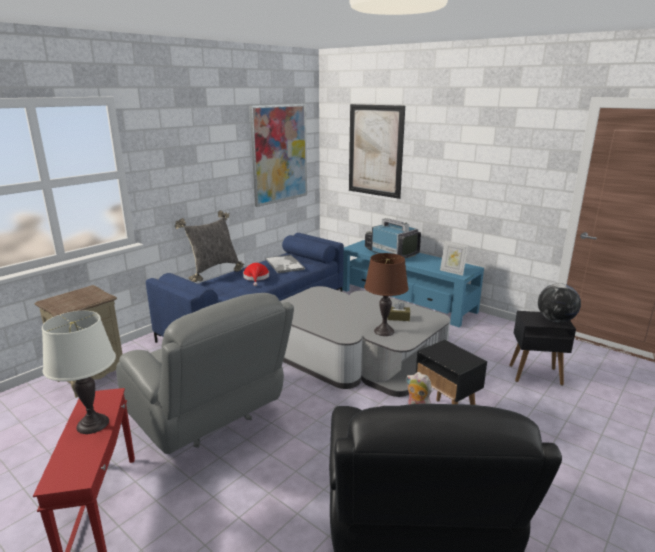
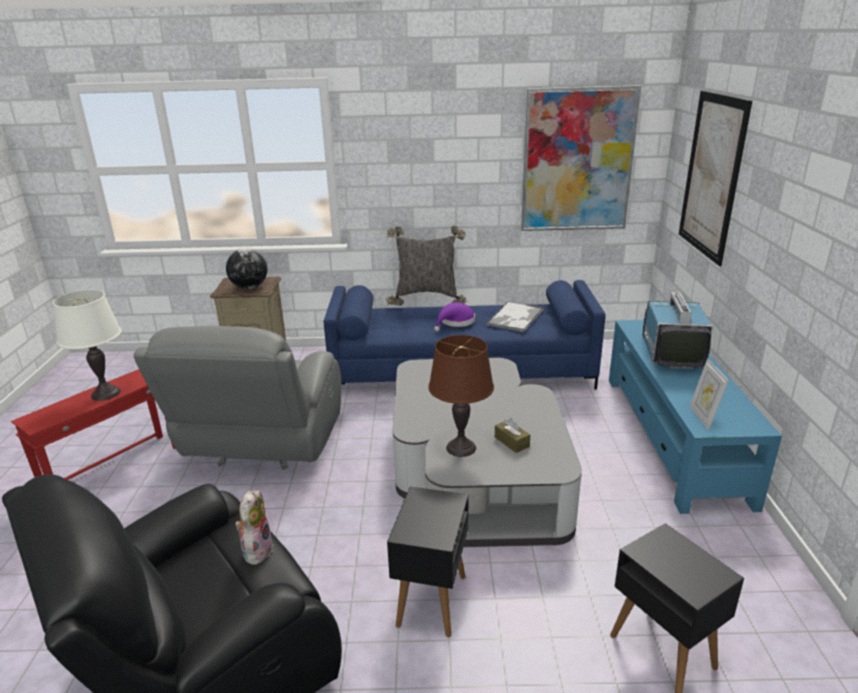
camera: 50 degrees right, 5 degrees up
red hat [243,263,269,286] -> purple hat [434,302,475,331]
globe [538,283,581,323] -> globe moved to [226,249,267,289]

